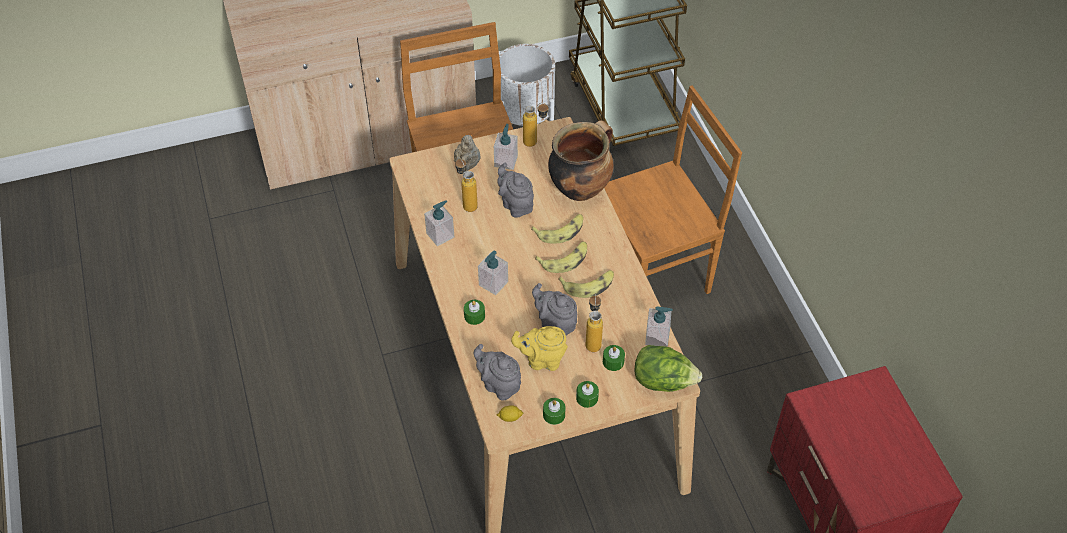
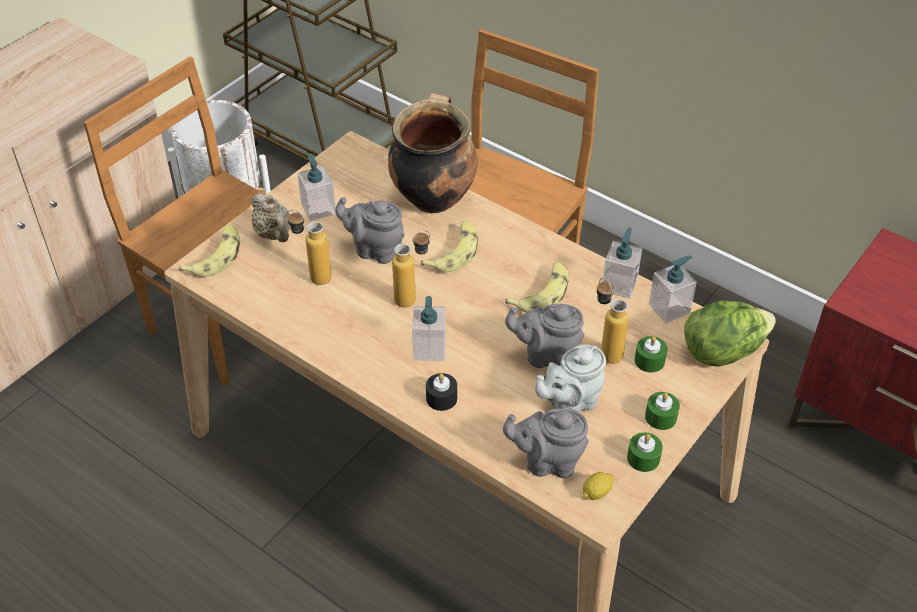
camera: 35 degrees left, 5 degrees down
soap dispenser [424,200,454,246] -> soap dispenser moved to [603,228,642,299]
green candle [464,300,485,325] -> black candle [426,373,457,411]
yellow teapot [511,326,568,371] -> grey teapot [535,344,606,413]
bottle [523,103,549,147] -> bottle moved to [392,230,430,307]
banana [535,241,587,273] -> banana moved to [179,224,240,277]

